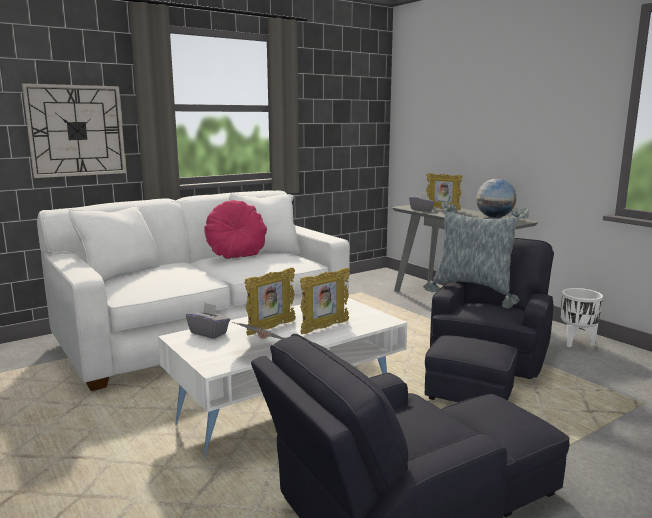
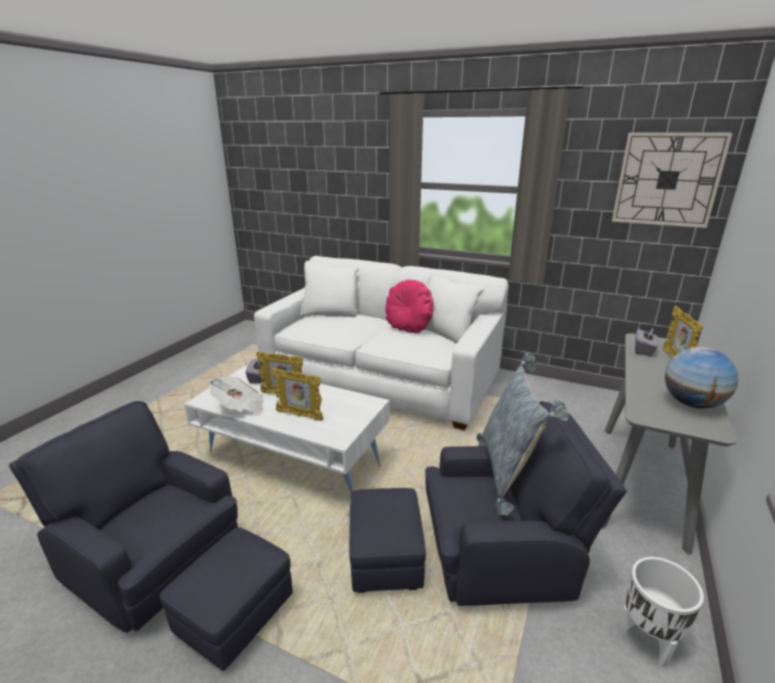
camera: 60 degrees right, 10 degrees up
wall clock [22,83,126,178] -> wall clock moved to [612,132,733,228]

